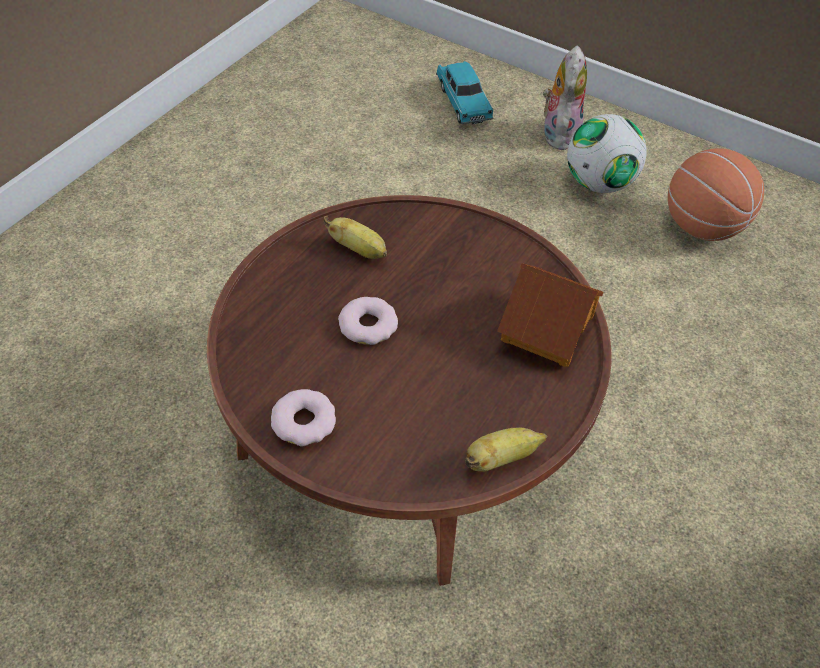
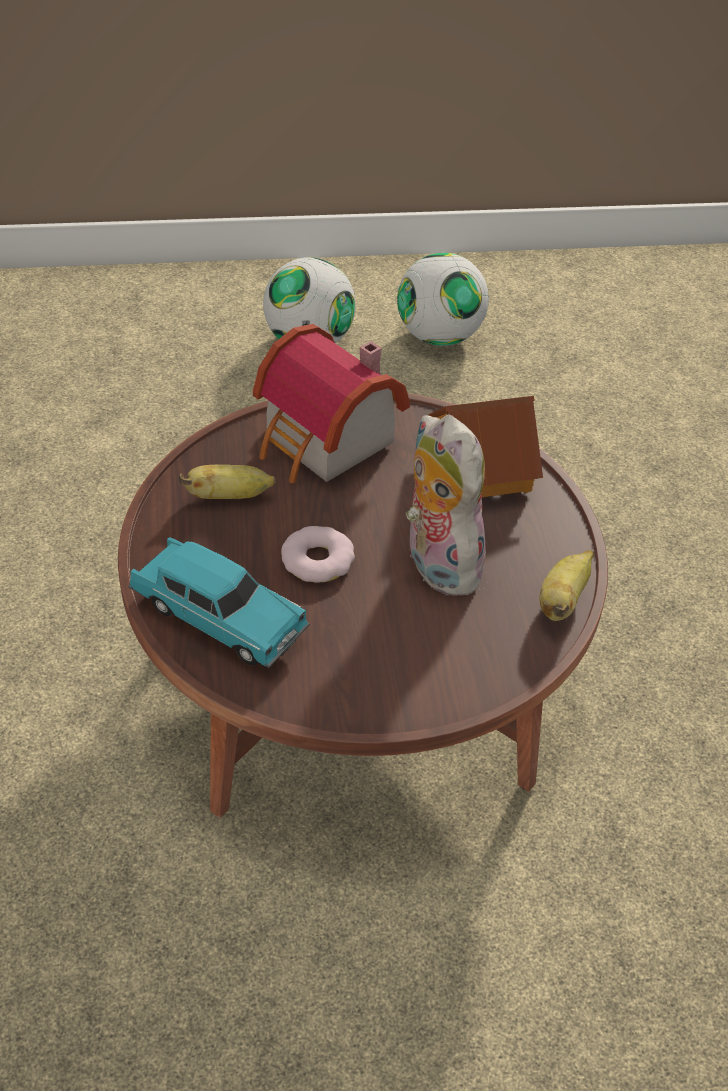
camera: 40 degrees left, 5 degrees down
donut [271,389,336,446] -> none
turquoise toy car [436,61,493,124] -> turquoise toy car moved to [128,537,310,667]
plush toy [543,45,587,150] -> plush toy moved to [406,414,488,596]
basketball [668,148,764,241] -> football [397,253,489,346]
none -> toy house [253,324,410,484]

